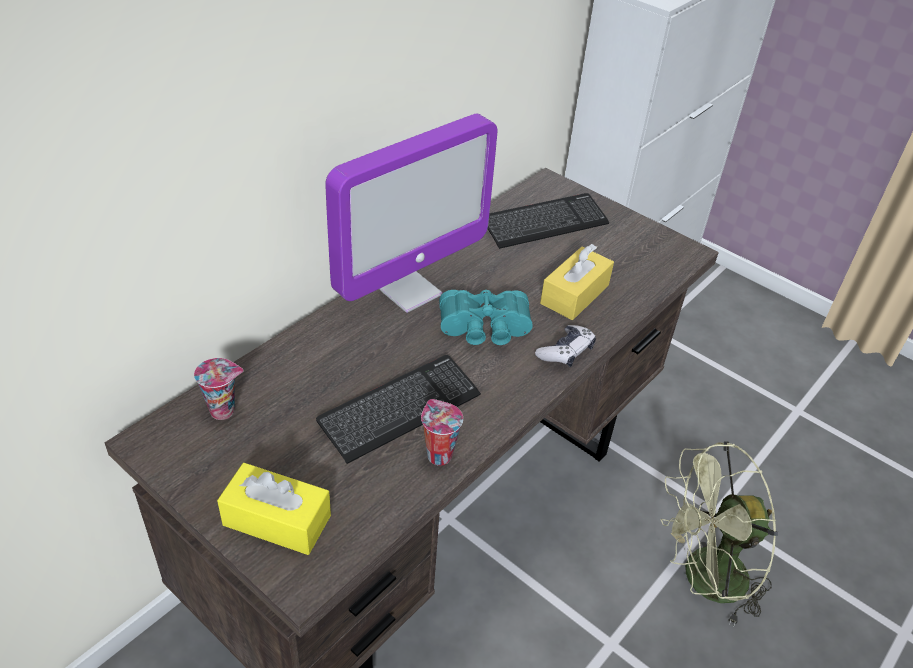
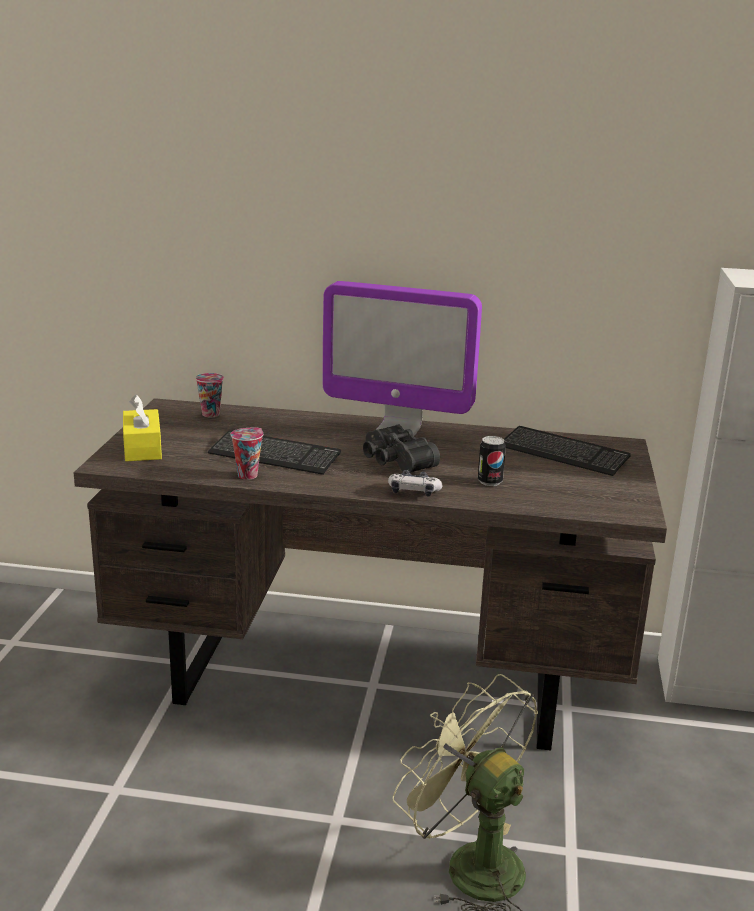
camera: 60 degrees right, 20 degrees down
turquoise binoculars [439,290,533,345] -> black binoculars [363,425,440,473]
yellow tissue box [540,244,614,320] -> can [478,436,506,486]

